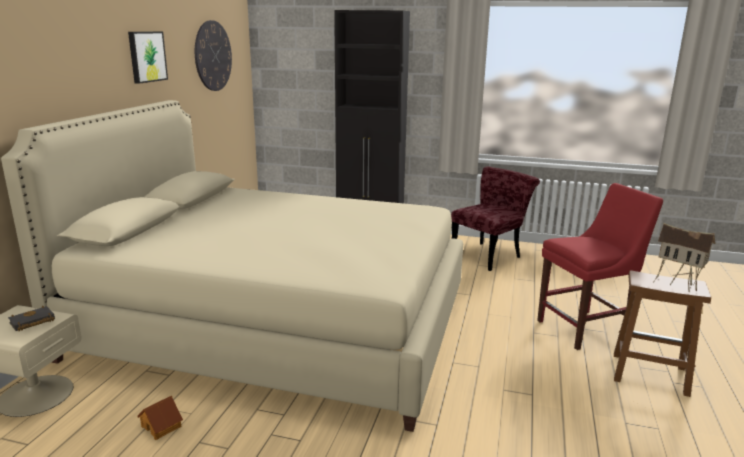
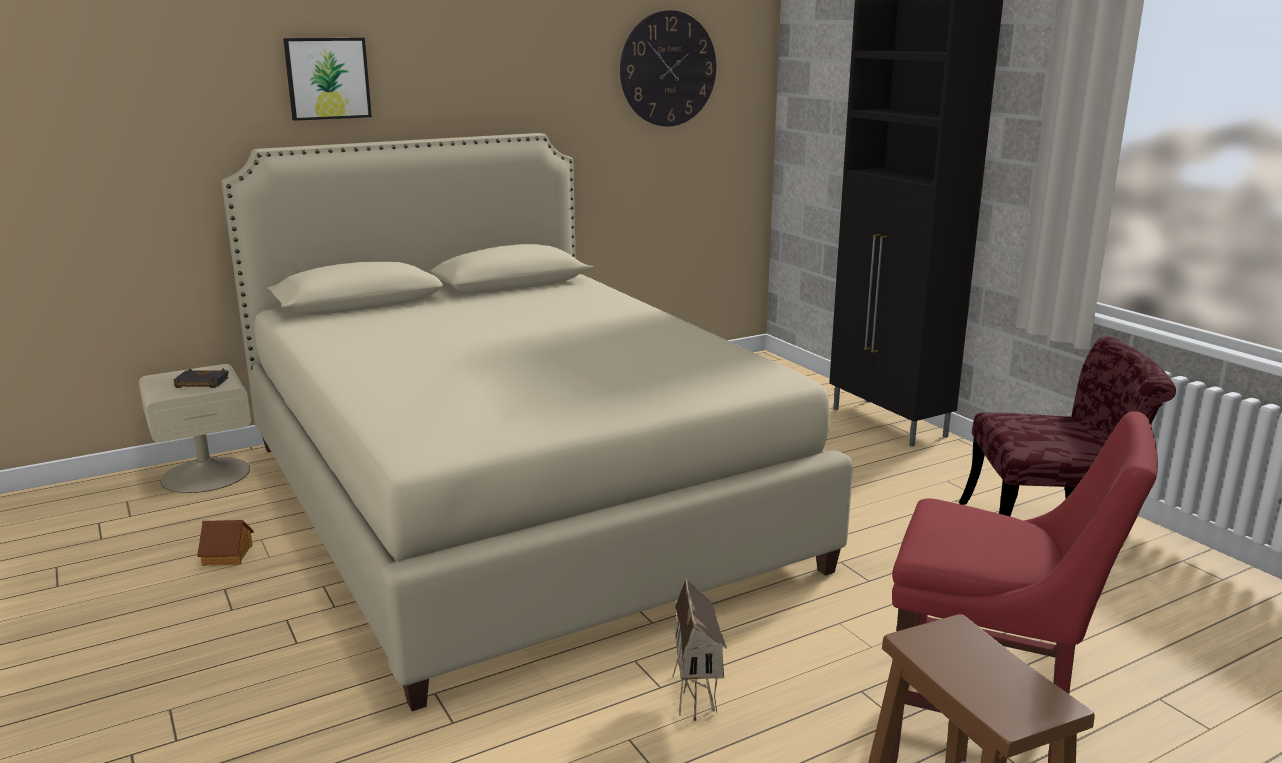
camera: 45 degrees right, 0 degrees up
picture [128,31,168,84] -> picture moved to [283,38,372,121]
toy house [653,223,716,292] -> toy house moved to [672,578,727,721]

